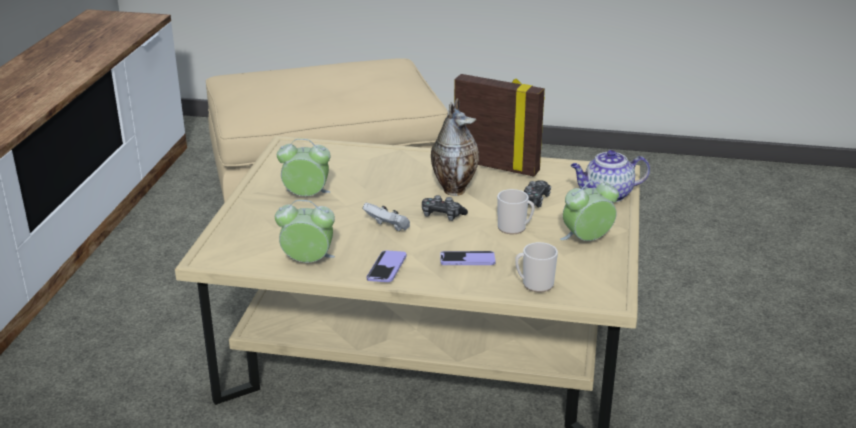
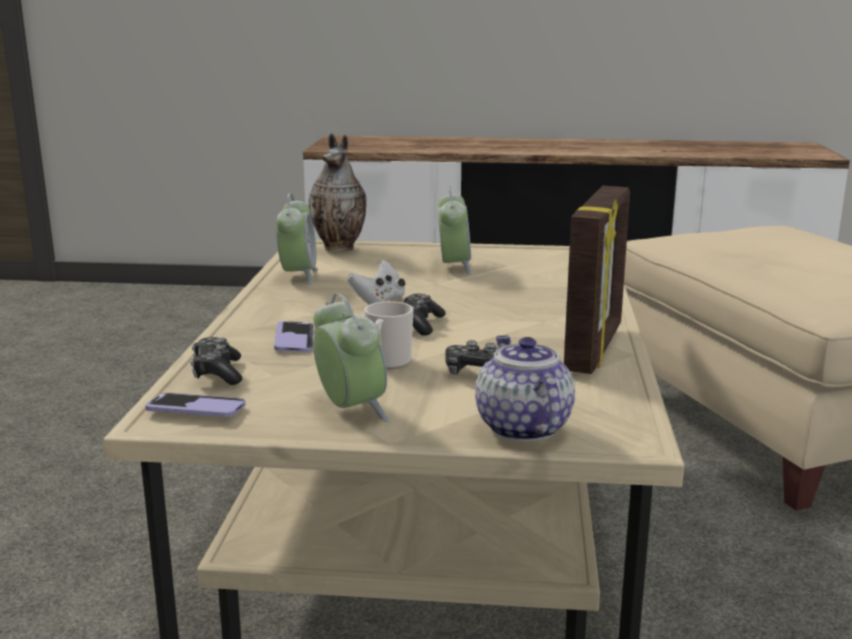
camera: 85 degrees right, 10 degrees down
phone [367,251,407,282] -> phone moved to [145,393,246,417]
vase [431,98,479,196] -> vase moved to [309,133,366,251]
mug [515,242,558,292] -> game controller [191,337,242,385]

